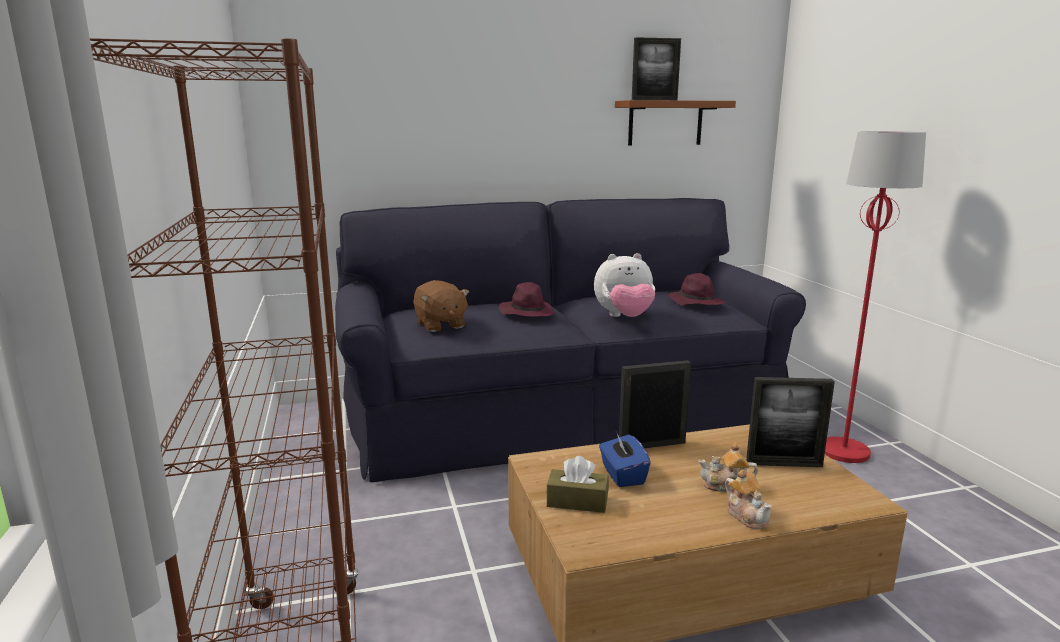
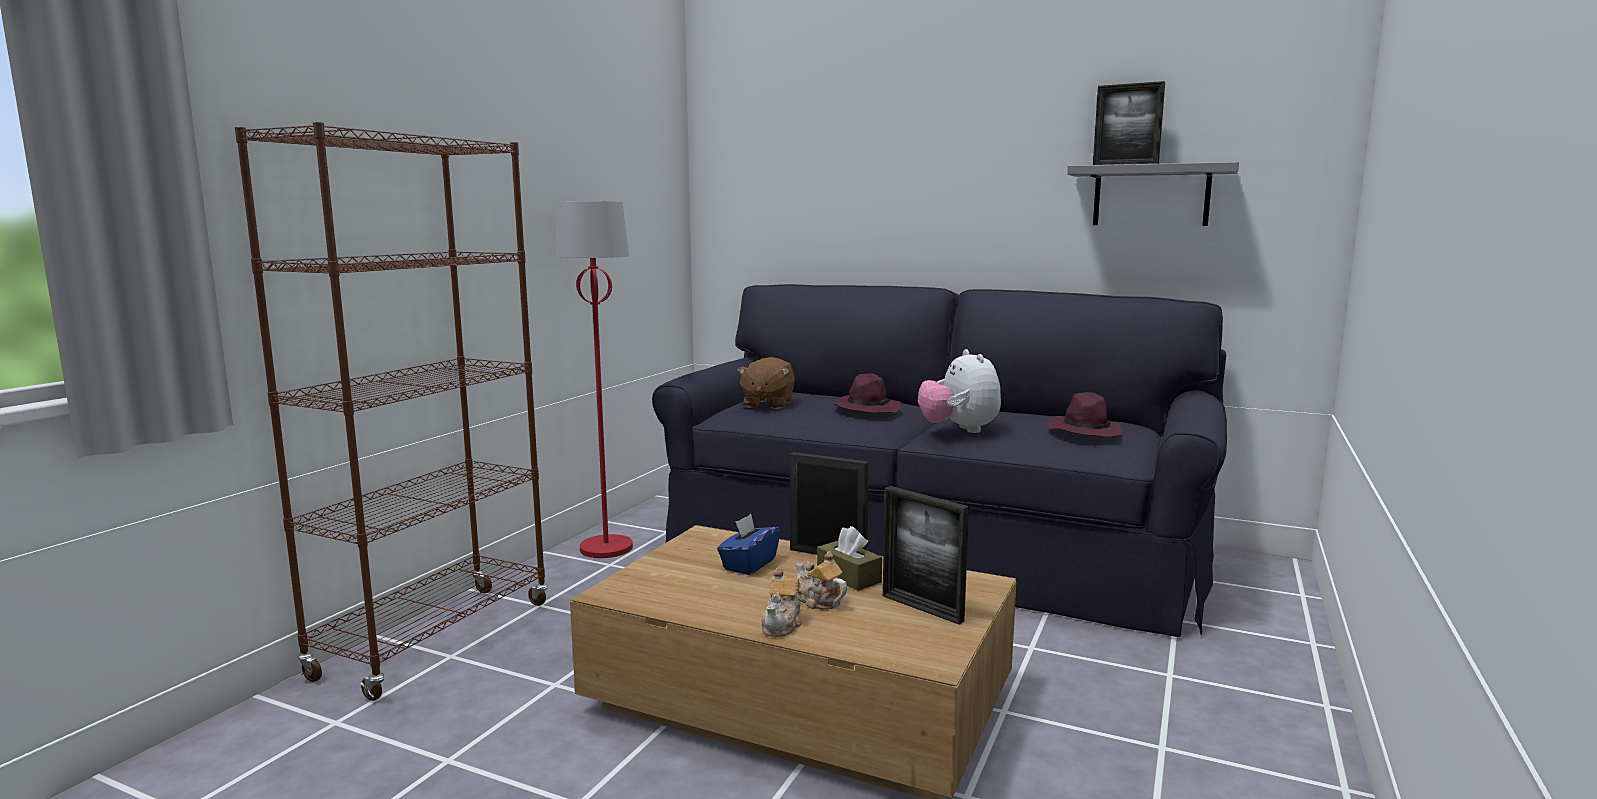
camera: 40 degrees right, 5 degrees down
brown tissue box [546,456,609,513] -> brown tissue box moved to [817,526,882,591]
plush toy [594,253,655,317] -> plush toy turned 45 degrees clockwise [918,349,1001,433]
brown shelf [615,100,736,146] -> grey shelf [1067,162,1239,226]
red floor lamp [825,131,926,463] -> red floor lamp moved to [556,201,633,558]

